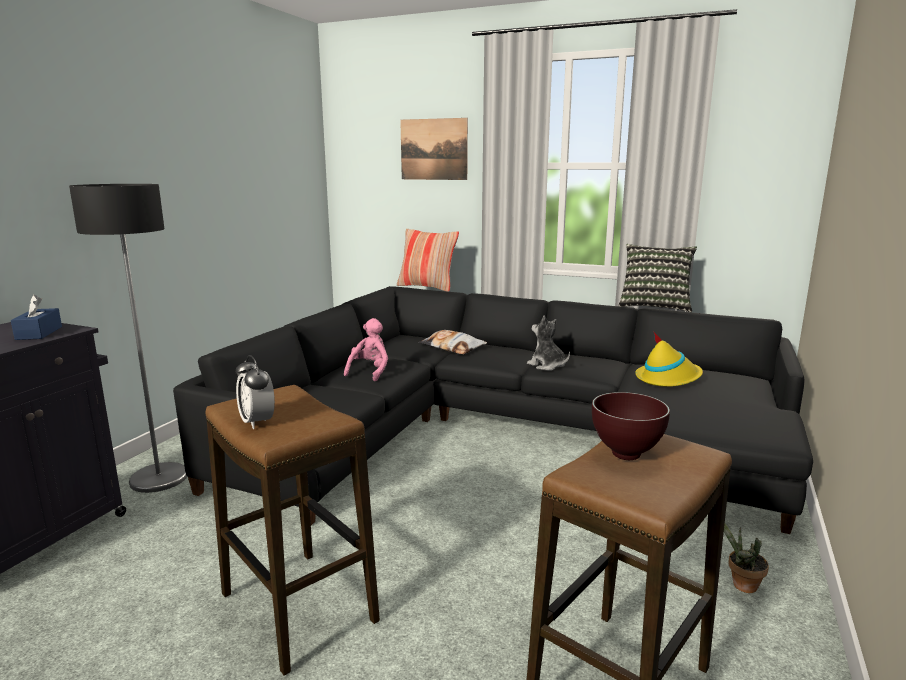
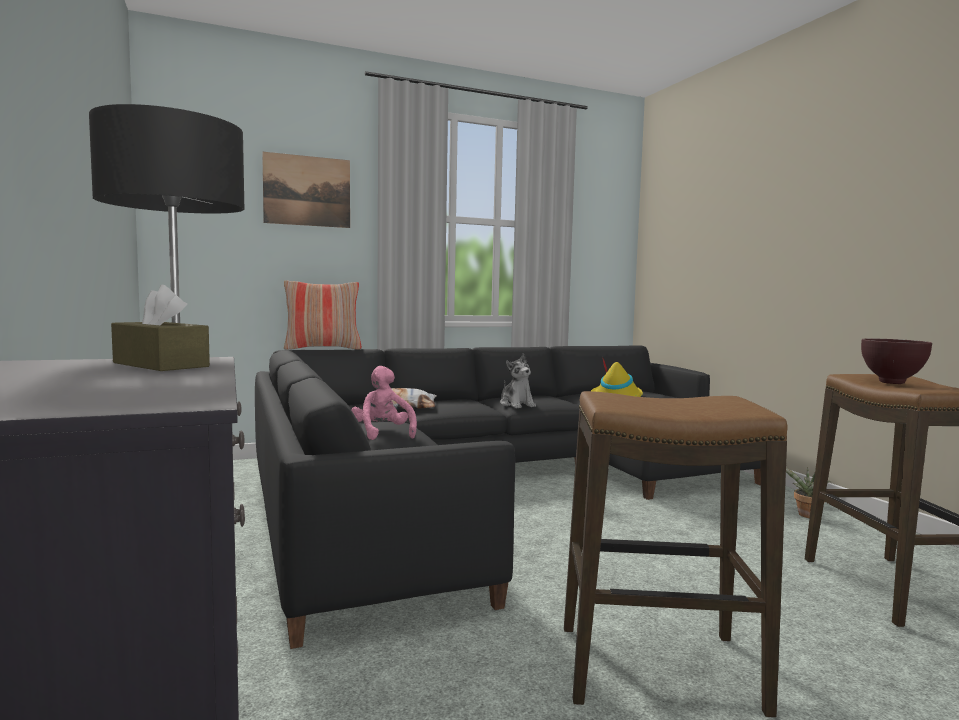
camera: 45 degrees left, 10 degrees down
blue tissue box [11,295,62,340] -> brown tissue box [111,284,210,371]
alarm clock [236,355,275,429] -> none
plush toy [527,316,570,371] -> plush toy turned 120 degrees counterclockwise [500,353,536,408]
pillow [619,244,697,312] -> none

